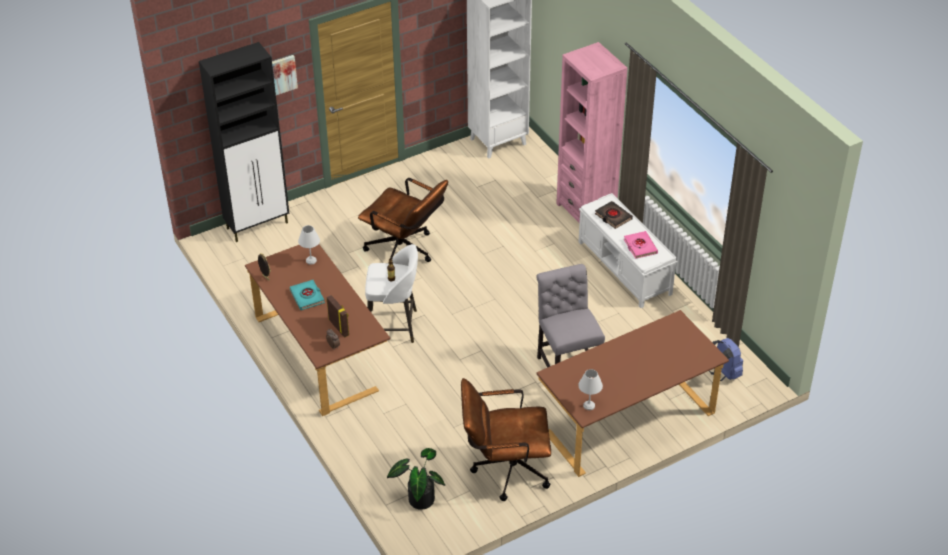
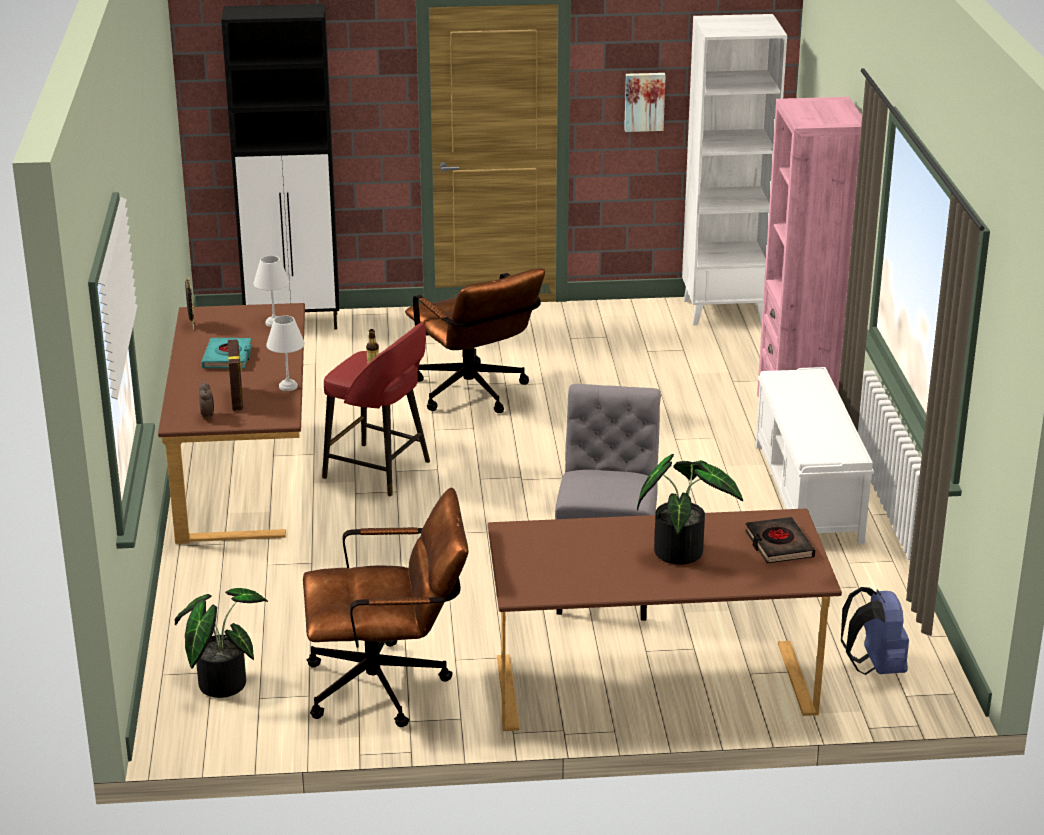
camera: 25 degrees right, 15 degrees down
picture [272,55,298,95] -> picture moved to [624,73,666,132]
white stool [365,244,418,343] -> red stool [322,322,430,496]
brown office chair [461,378,551,501] -> brown office chair turned 150 degrees clockwise [303,488,469,727]
white table lamp [578,369,603,410] -> white table lamp moved to [266,315,305,391]
black book [595,201,633,229] -> black book moved to [745,517,815,563]
pink book [624,231,658,259] -> none
none -> potted plant [637,454,743,565]

